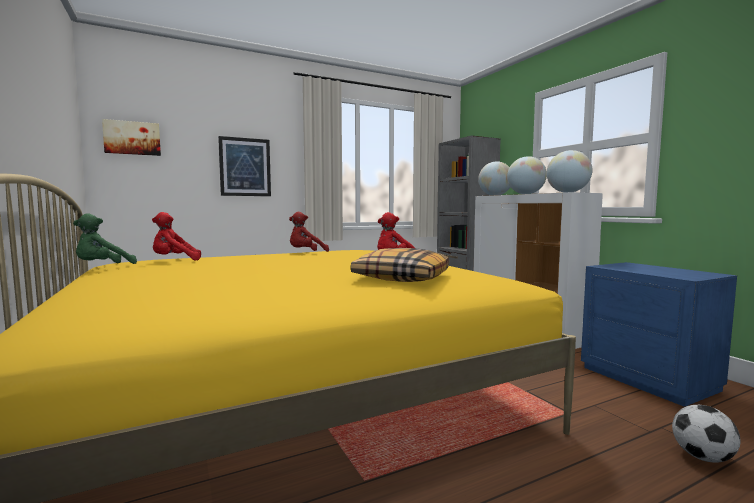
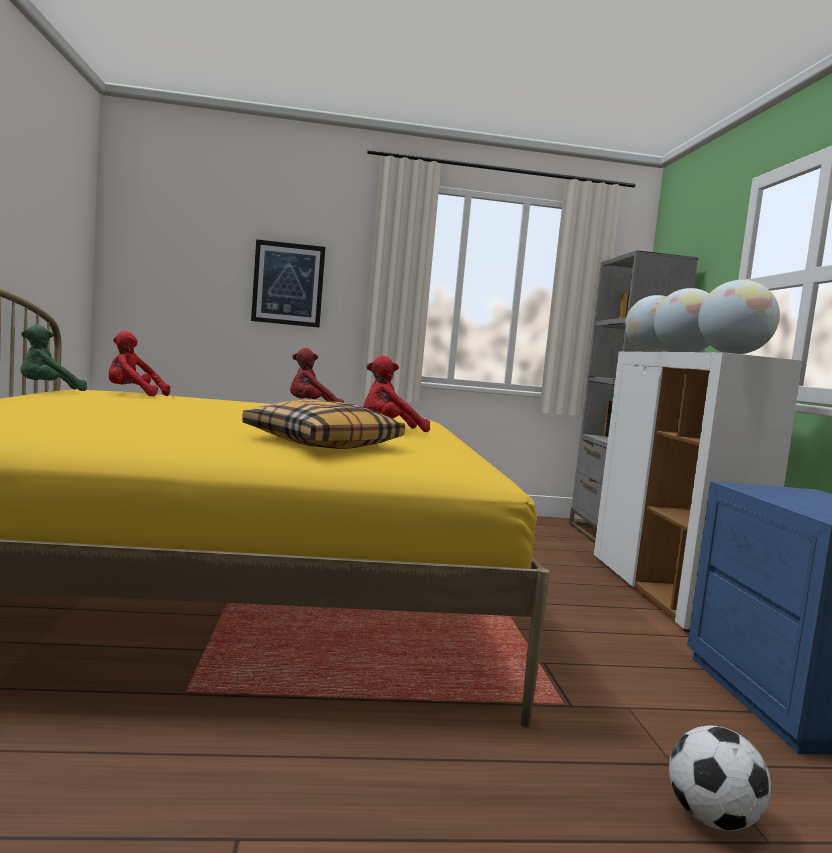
camera: 20 degrees right, 0 degrees up
picture [102,119,161,156] -> none

